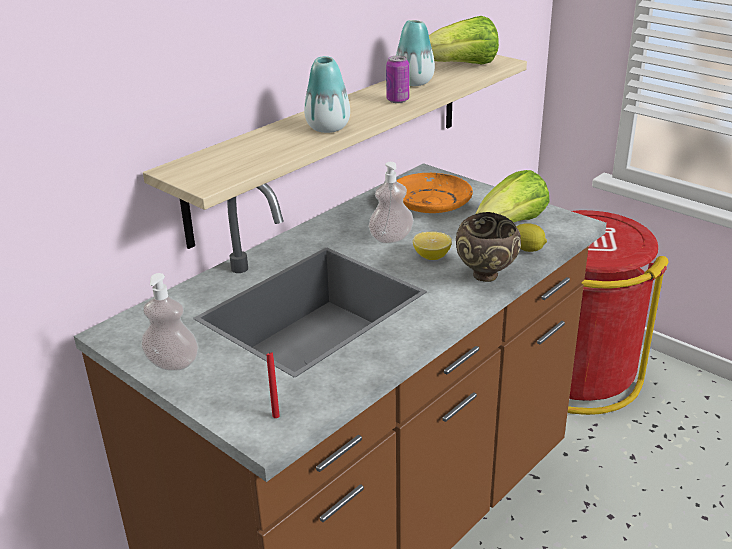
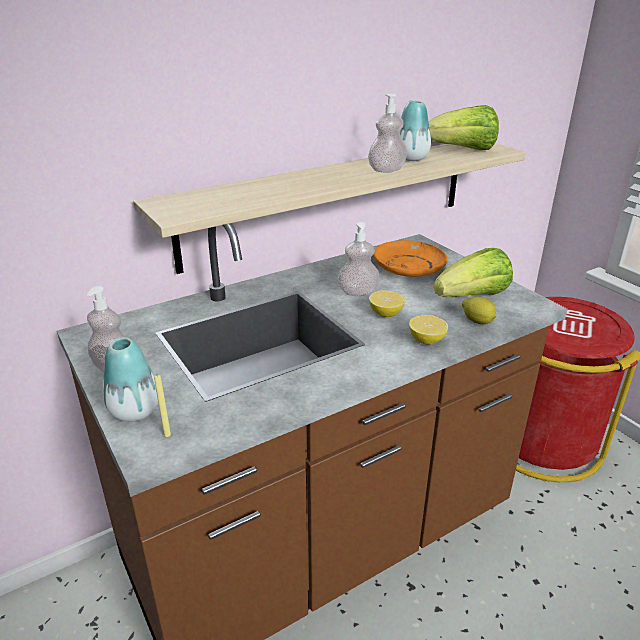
camera: 15 degrees right, 0 degrees up
red candle [267,351,280,418] -> yellow candle [154,375,171,437]
vase [304,56,350,133] -> vase moved to [103,337,158,422]
can [386,55,409,103] -> soap dispenser [368,94,407,173]
brown bowl [456,212,521,282] -> lemon [409,315,448,344]

